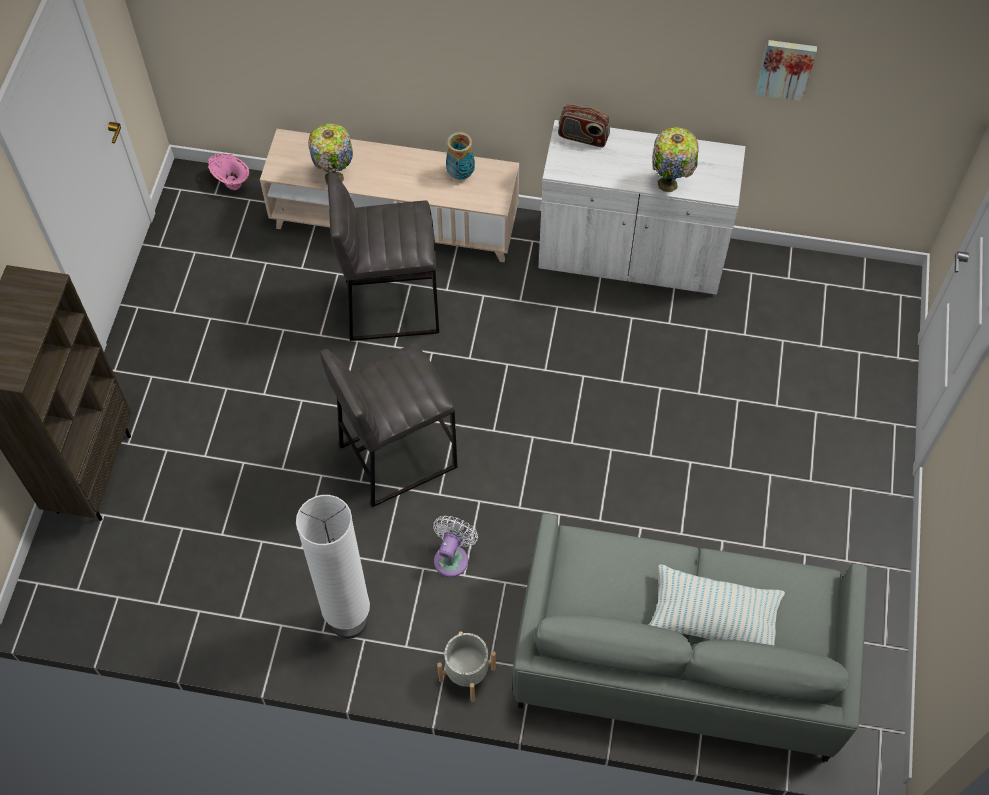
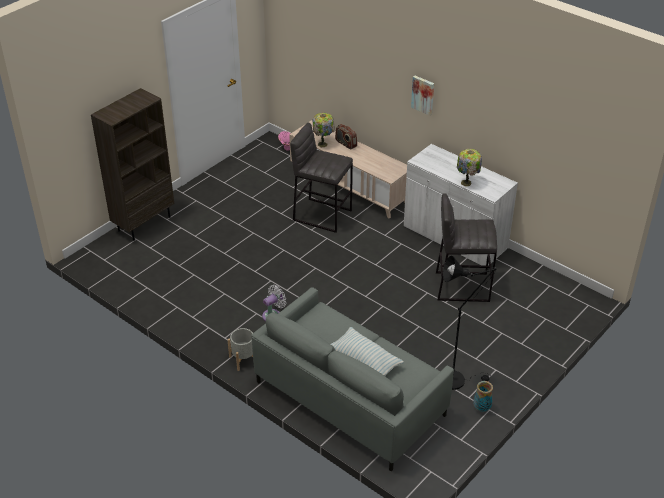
camera: 30 degrees right, 20 degrees down
white floor lamp [296,495,370,639] -> none
grey stool [320,343,457,507] -> grey stool moved to [436,193,497,302]
vase [446,132,475,180] -> vase moved to [473,381,493,412]
radio [558,104,610,147] -> radio moved to [335,124,357,149]
picture [756,40,817,101] -> picture moved to [411,76,434,116]
none -> black floor lamp [443,256,497,390]

